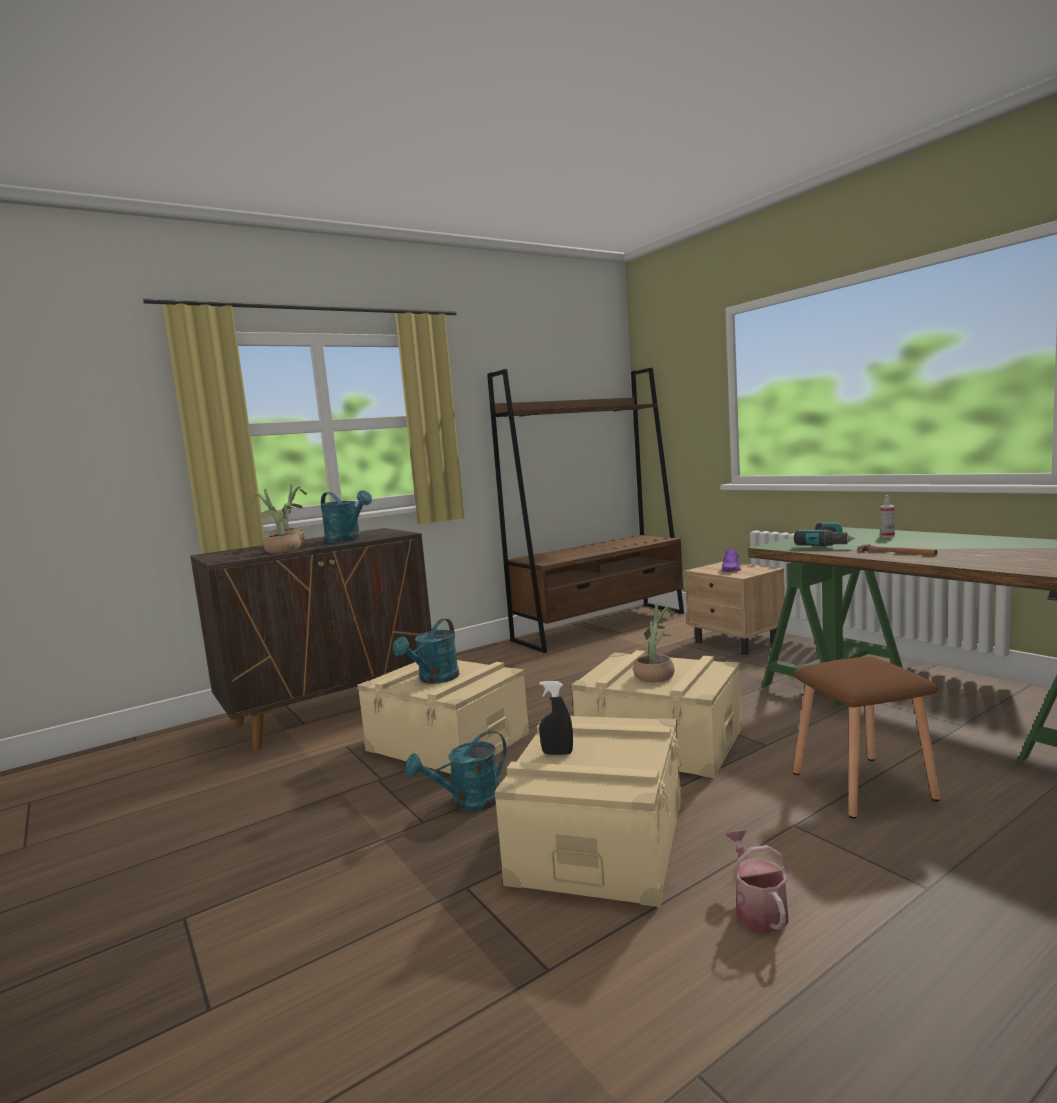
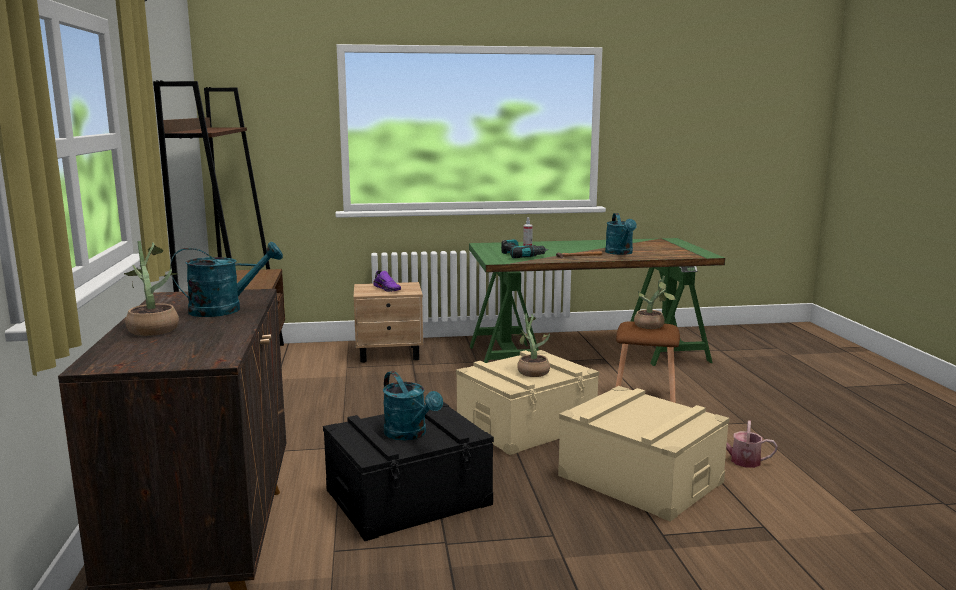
camera: 65 degrees left, 5 degrees up
potted plant [249,489,301,553] -> potted plant moved to [634,276,676,329]
beige storage box [357,660,529,774] -> black storage box [323,402,494,541]
turquoise watering can [405,730,507,812] -> turquoise watering can moved to [605,213,637,255]
black spray bottle [539,681,573,755] -> none

